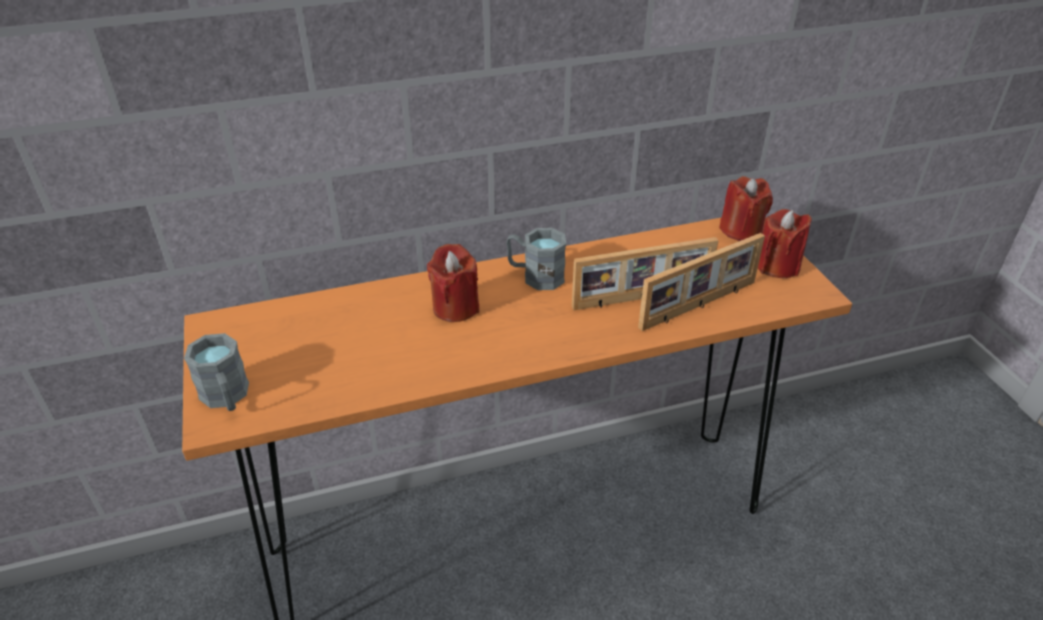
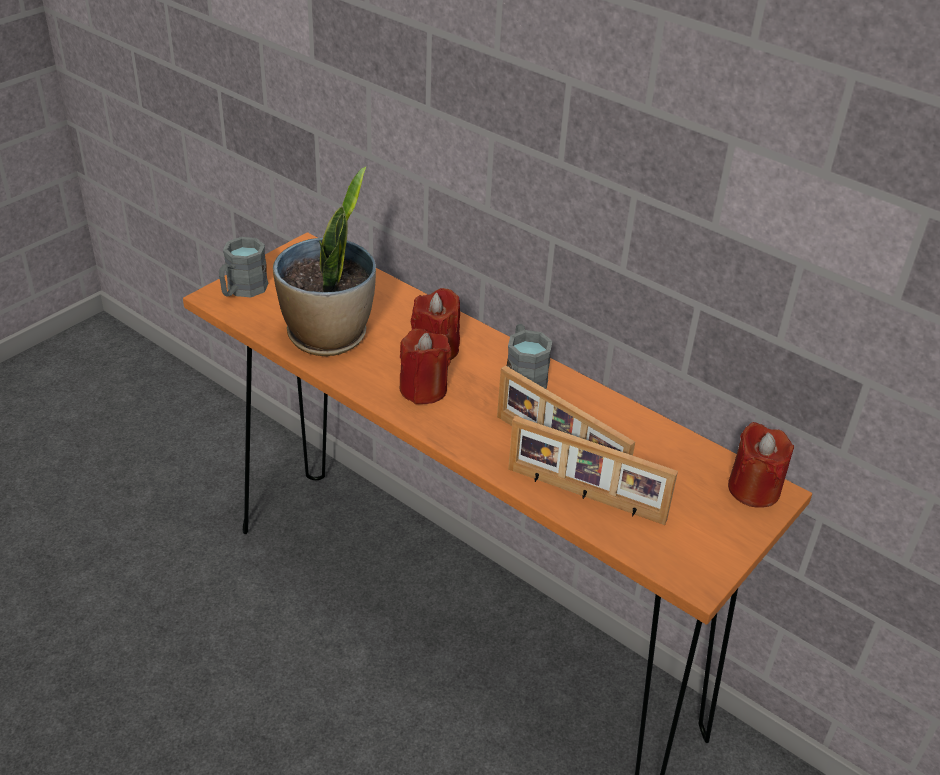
camera: 55 degrees right, 0 degrees up
red candle [758,209,812,278] -> red candle moved to [400,329,451,404]
none -> potted plant [273,167,376,356]

